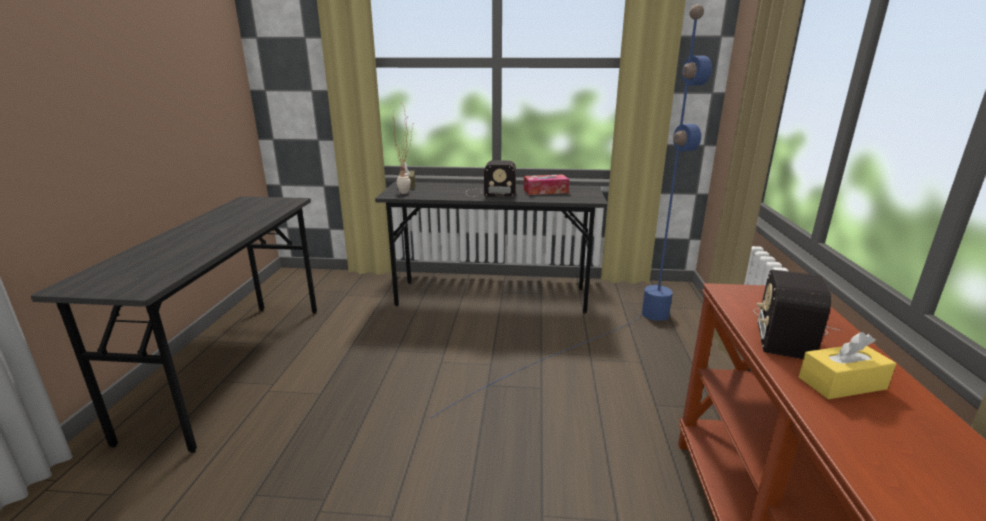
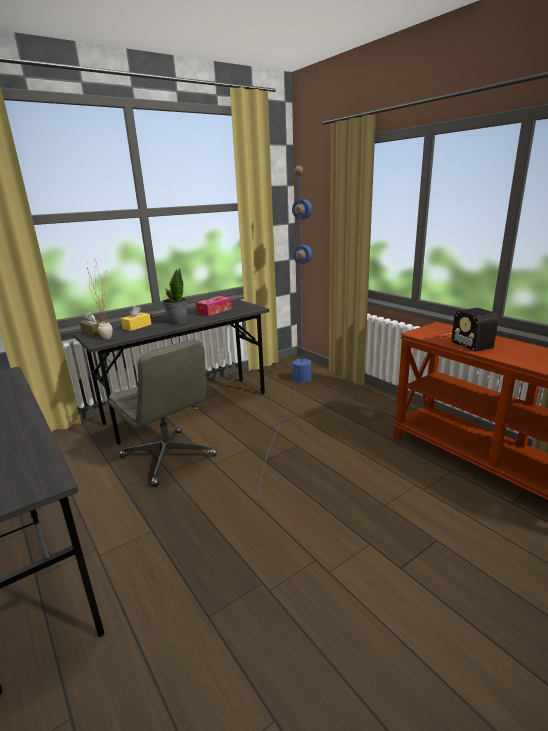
camera: 40 degrees left, 0 degrees up
radio [466,160,516,197] -> potted plant [162,268,187,324]
yellow tissue box [799,332,896,399] -> yellow tissue box moved to [121,306,151,331]
none -> grey office chair [109,339,217,487]

